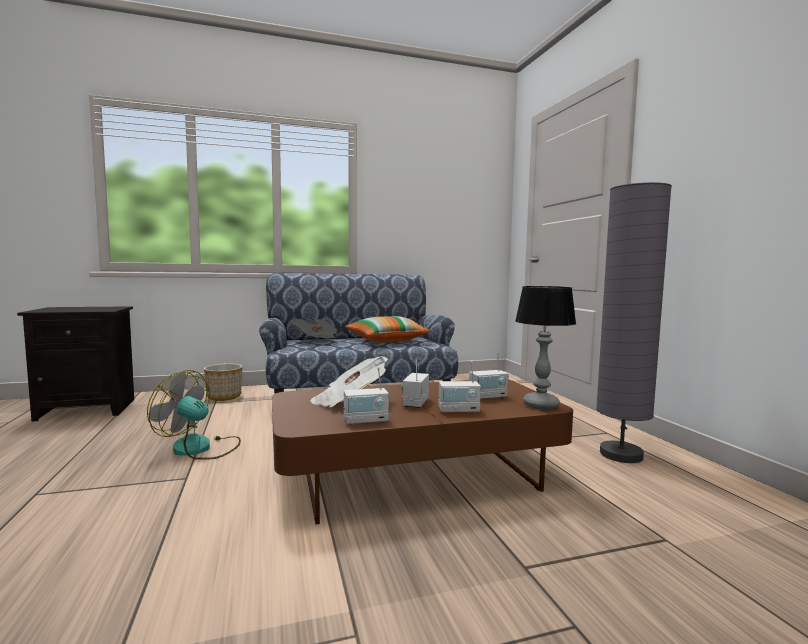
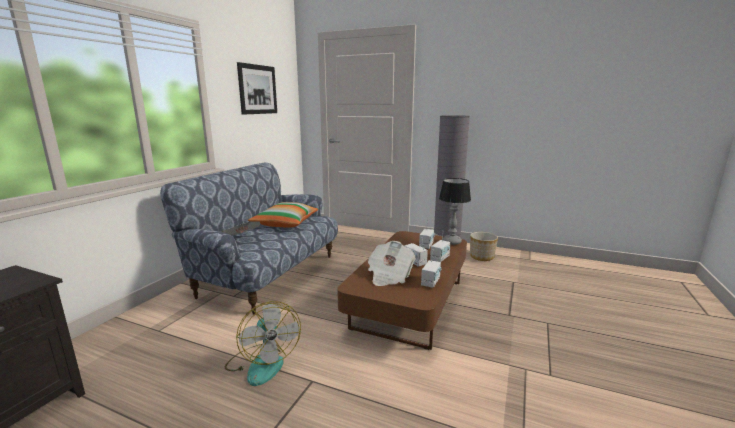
camera: 50 degrees left, 10 degrees up
fan [147,370,241,460] -> fan turned 90 degrees counterclockwise [225,301,301,386]
planter [204,363,242,401] -> planter moved to [470,232,498,261]
none -> picture [237,62,277,115]

